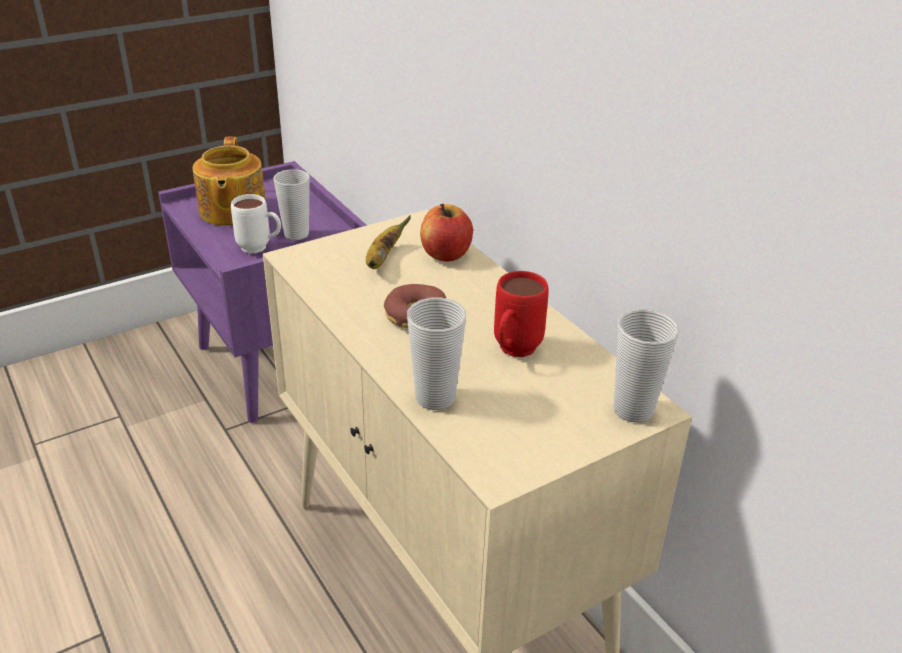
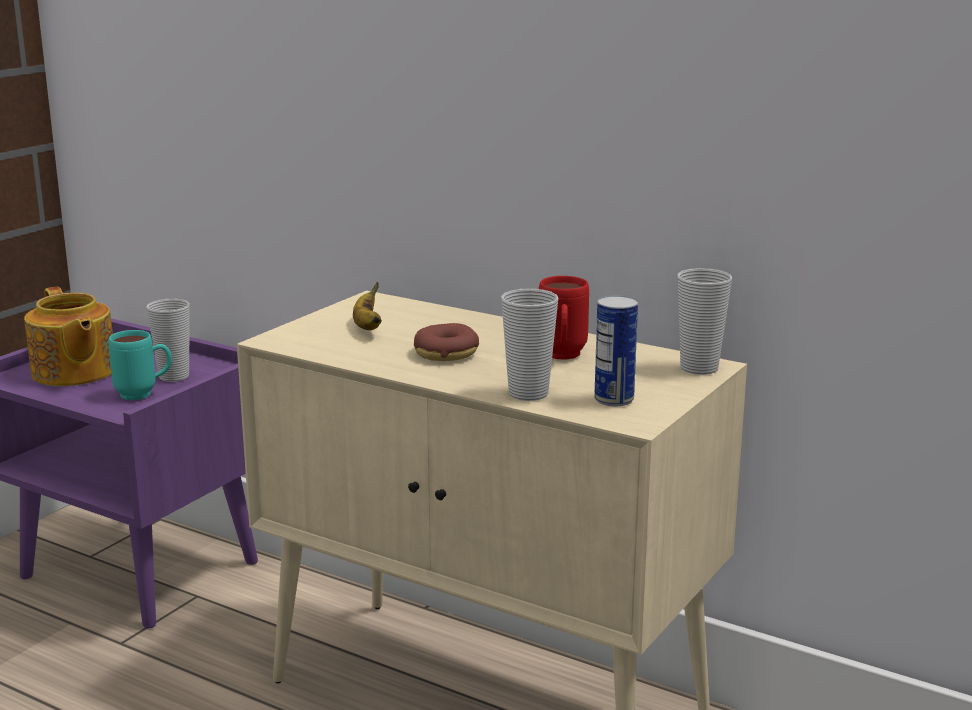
camera: 25 degrees left, 15 degrees down
white mug [231,194,281,253] -> turquoise mug [108,330,172,400]
apple [420,203,473,261] -> none
none -> can [594,295,638,406]

